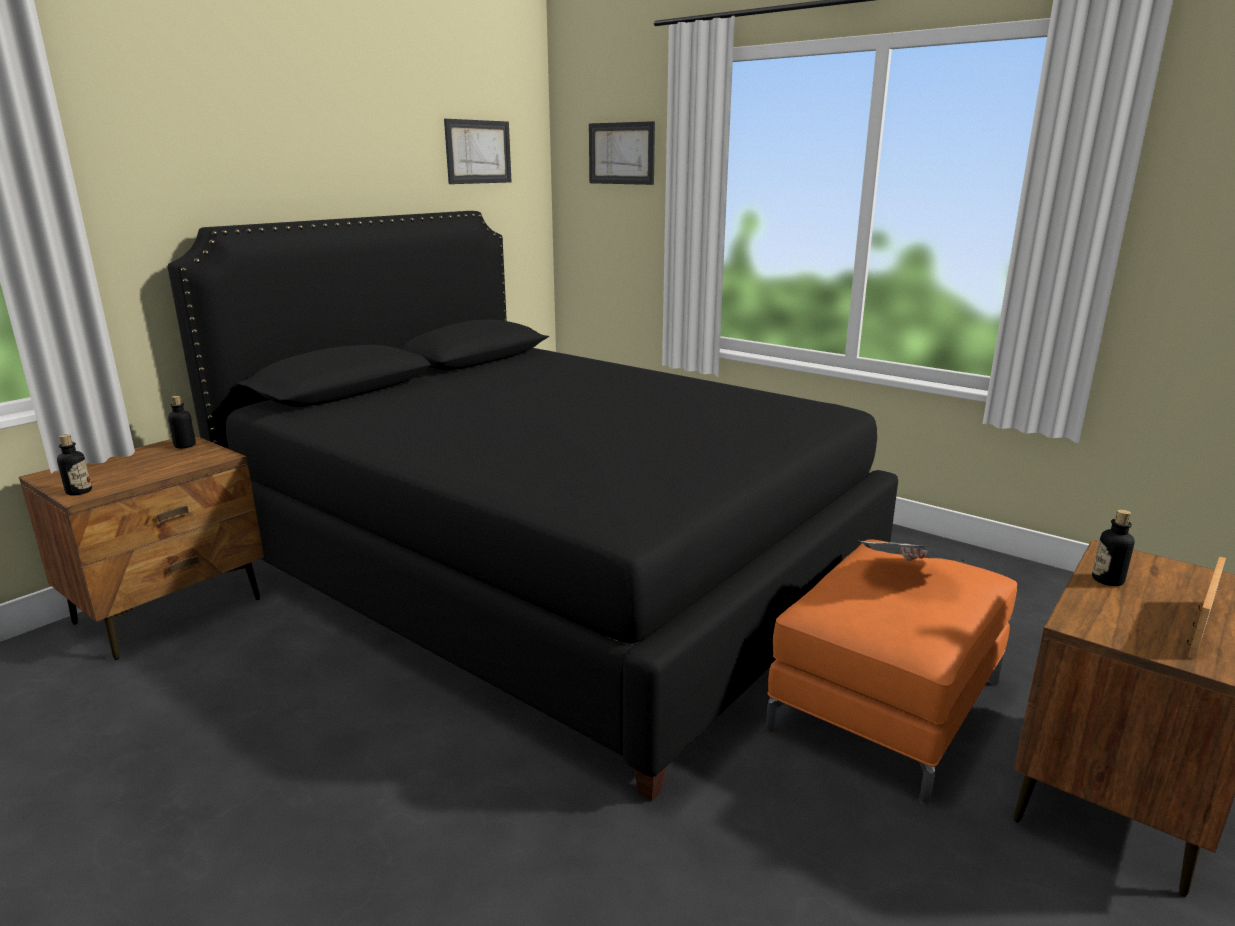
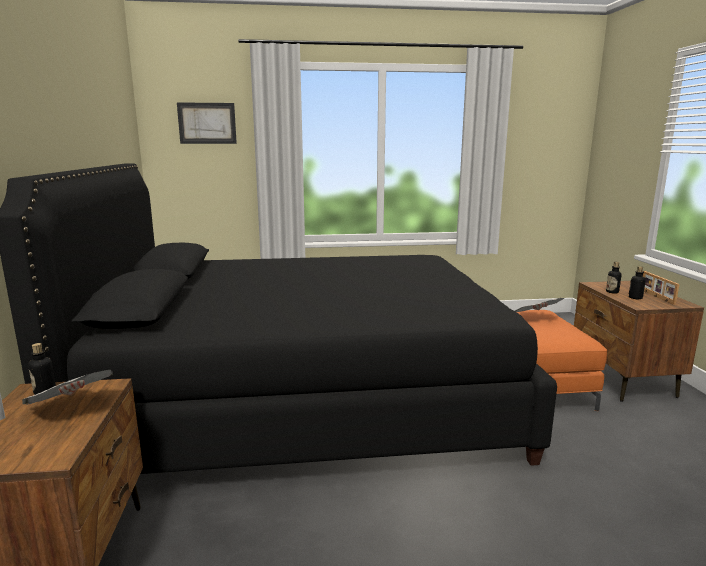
camera: 45 degrees left, 5 degrees down
bottle [57,434,92,495] -> bottle moved to [629,266,646,299]
picture [444,119,512,184] -> none
none -> newspaper [22,370,113,405]

